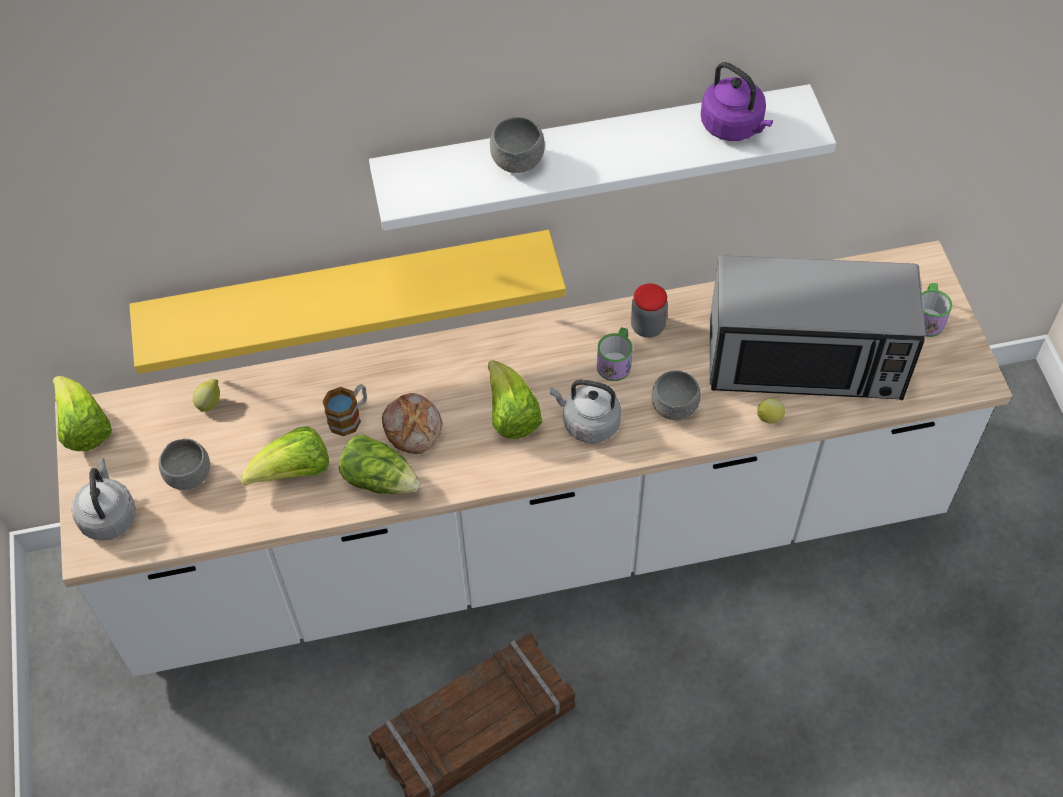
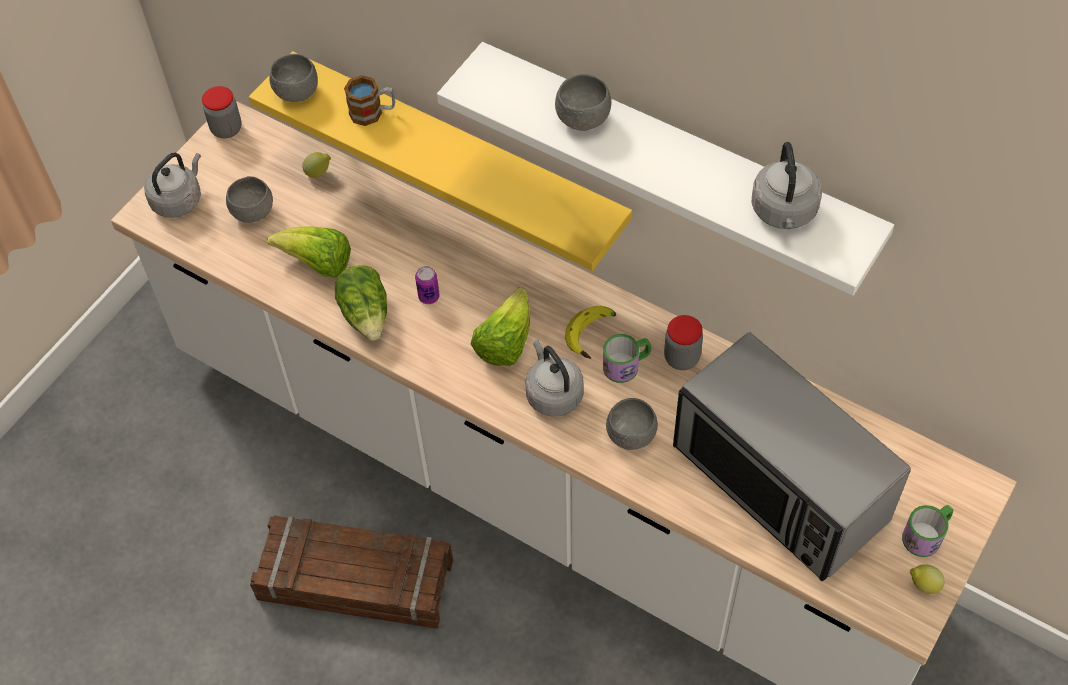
camera: 45 degrees right, 0 degrees up
lettuce [53,376,112,451] -> jar [202,86,242,138]
mug [322,384,367,436] -> mug moved to [344,75,395,126]
bread [382,393,443,454] -> can [415,266,440,304]
purple kettle [701,62,773,141] -> grey kettle [751,142,822,229]
lemon [757,398,785,424] -> lemon moved to [910,564,944,594]
none -> grey bowl [269,54,318,102]
none -> banana [565,306,616,359]

